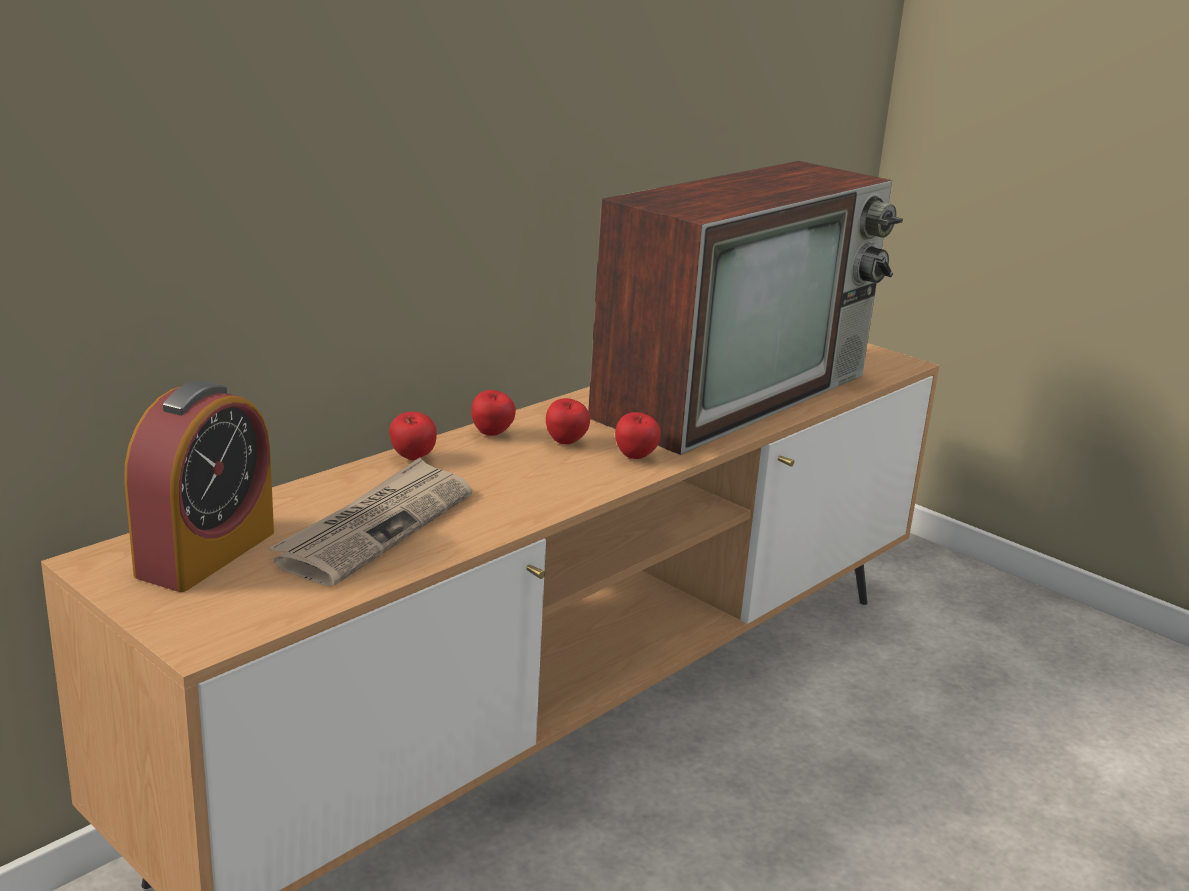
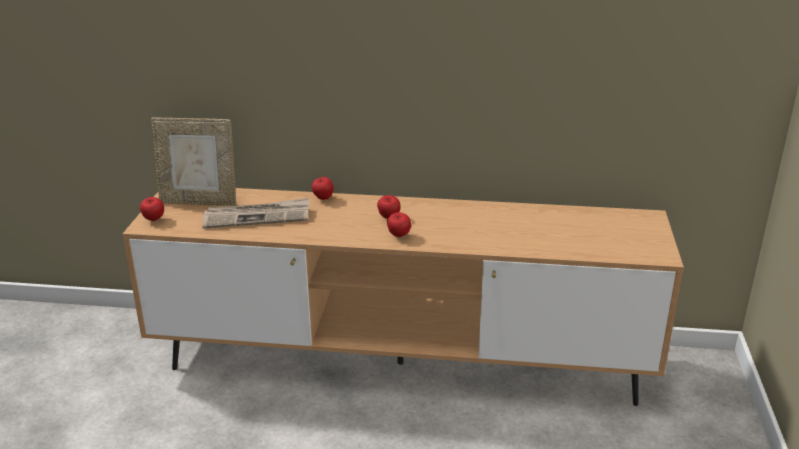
camera: 55 degrees right, 5 degrees up
alarm clock [125,381,274,592] -> picture frame [151,118,236,206]
apple [471,390,516,436] -> apple moved to [140,197,164,221]
television [588,161,903,455] -> none

